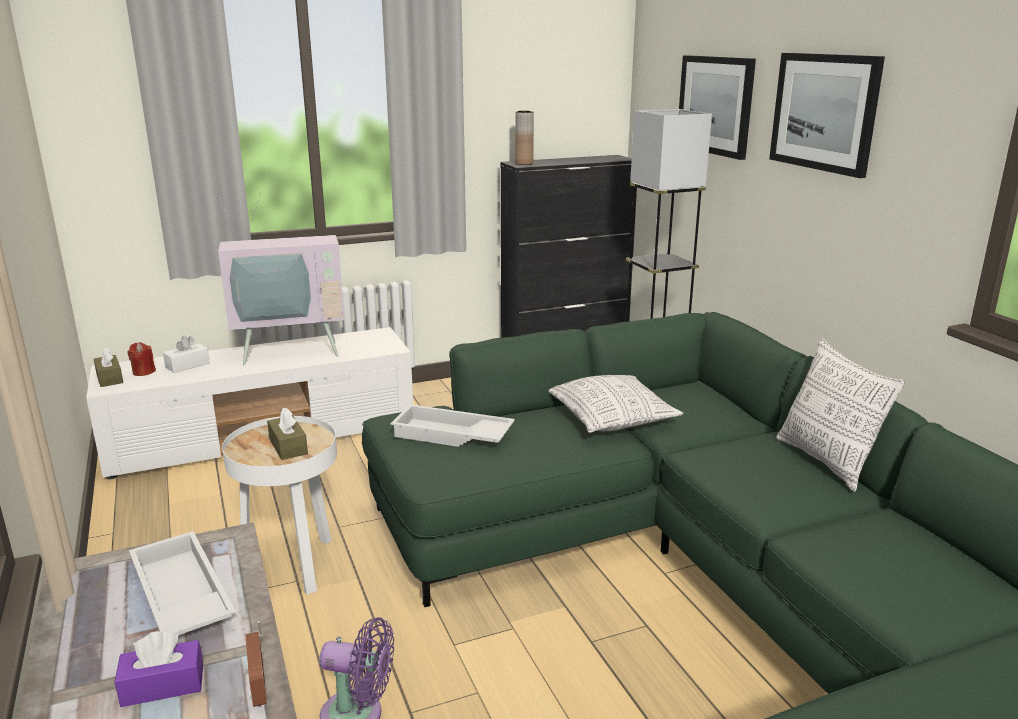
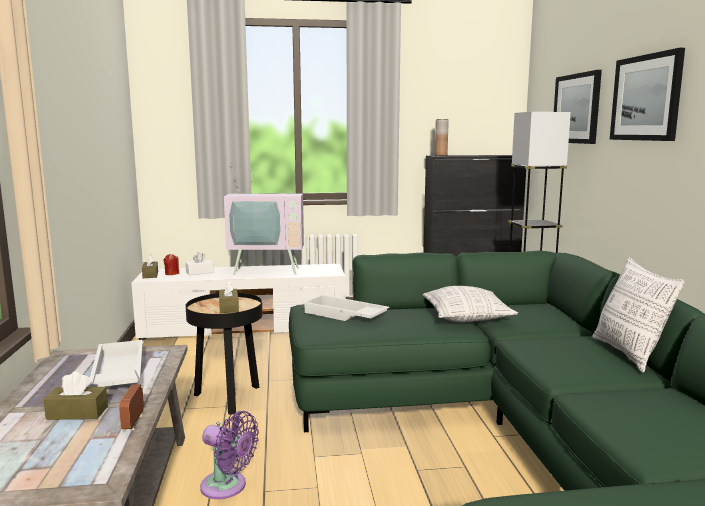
camera: 15 degrees right, 10 degrees down
purple tissue box [114,631,203,707] -> brown tissue box [44,372,108,420]
white side table [222,416,337,595] -> black side table [186,293,262,415]

